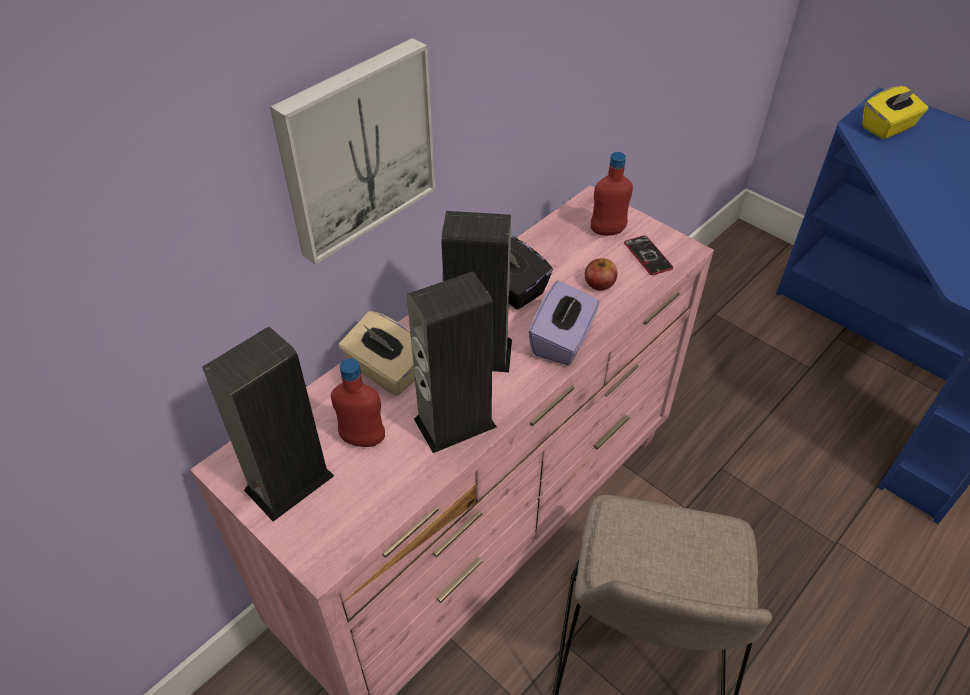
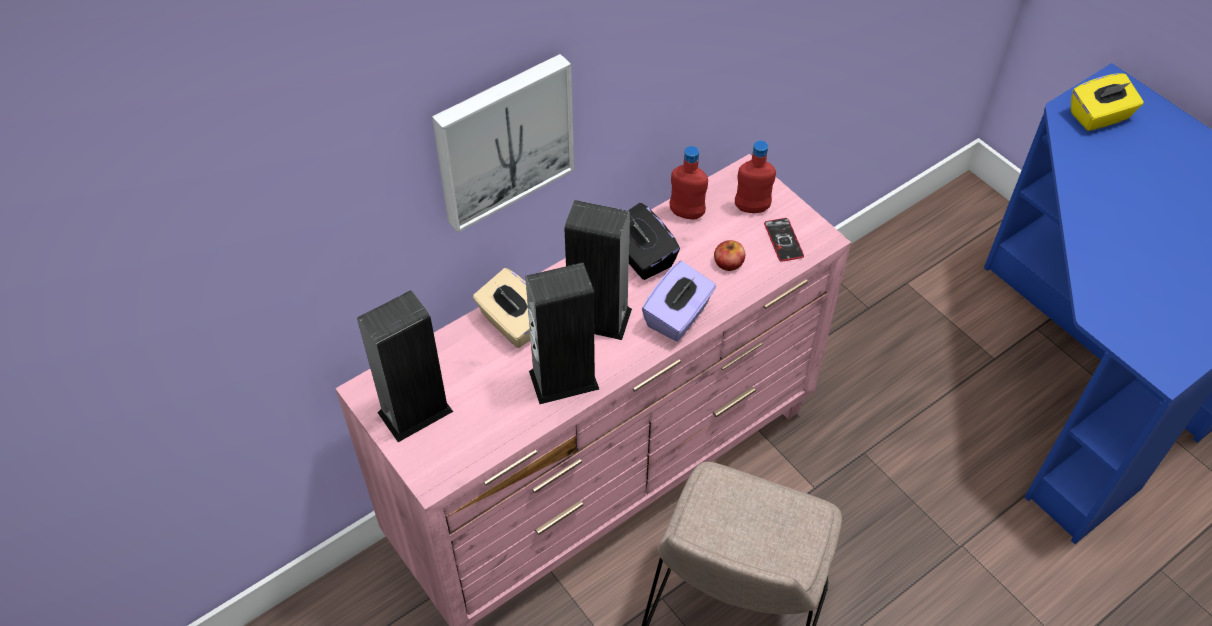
camera: 10 degrees right, 5 degrees up
red bottle [331,358,385,447] -> red bottle moved to [670,146,708,219]

